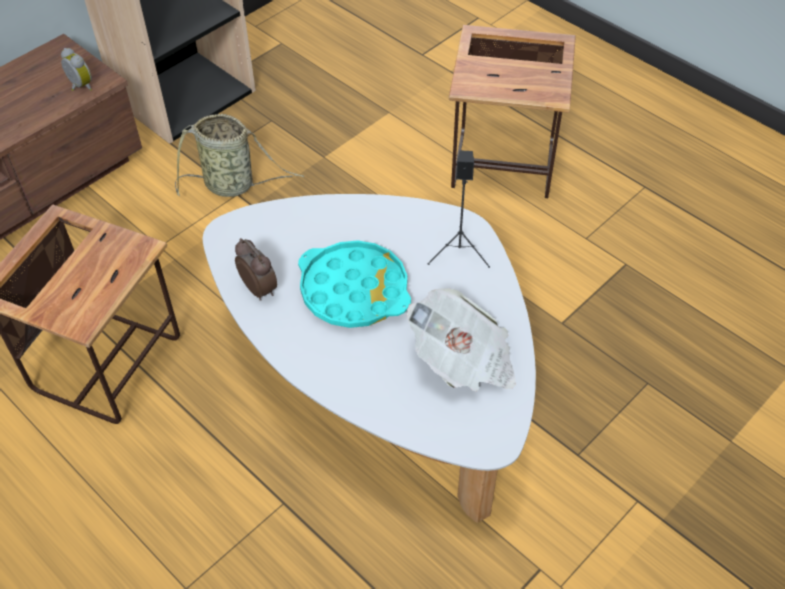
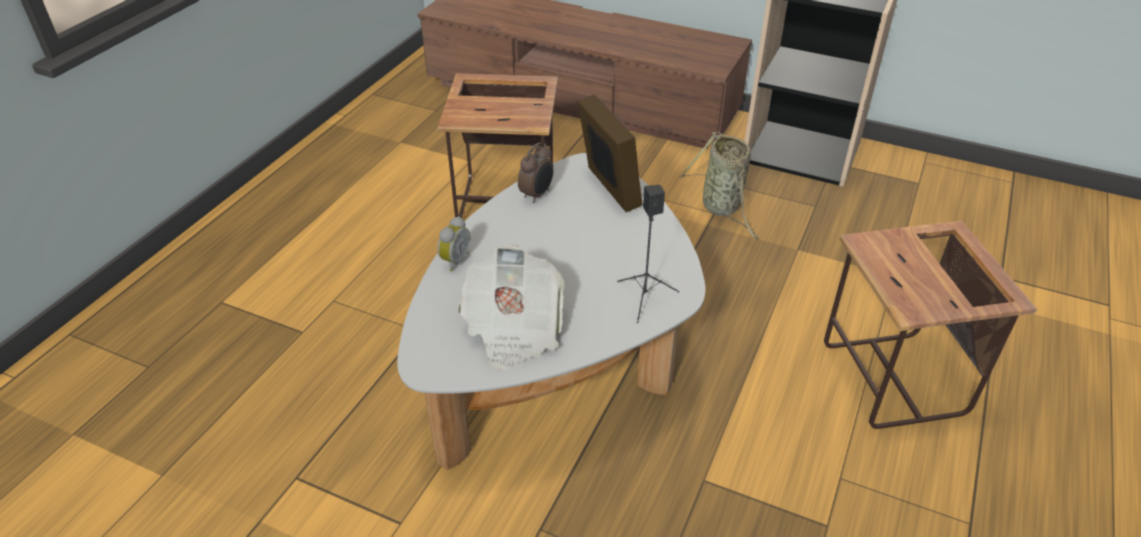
camera: 70 degrees right, 10 degrees down
alarm clock [61,48,92,91] -> alarm clock moved to [438,216,470,271]
turquoise tray [298,240,411,328] -> none
none -> picture frame [577,94,643,212]

